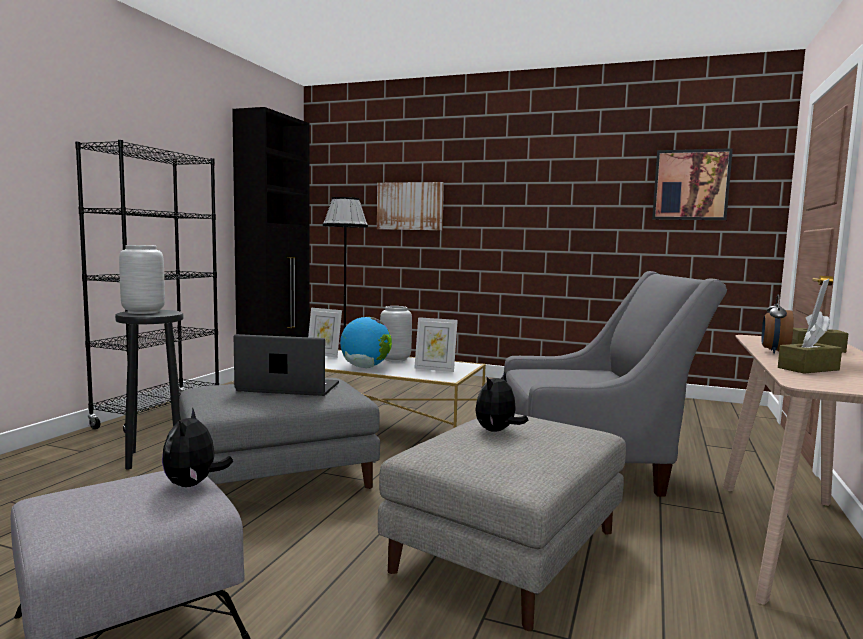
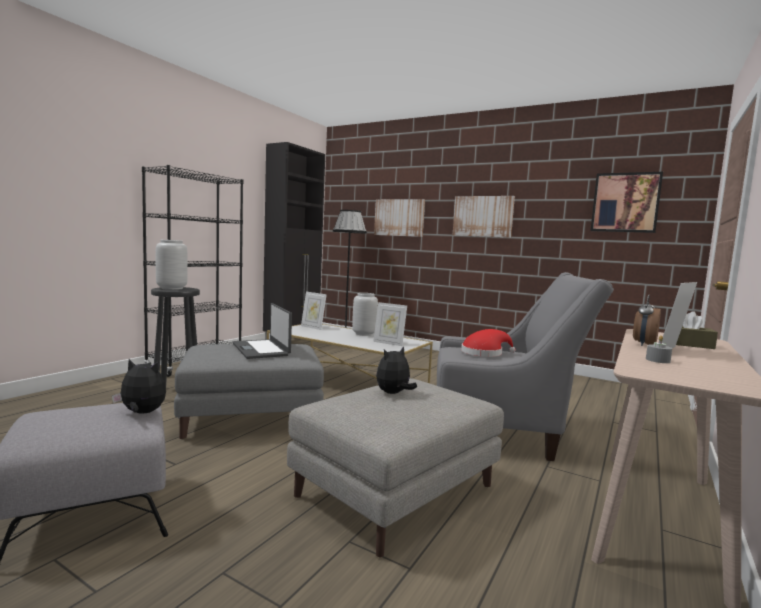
camera: 10 degrees right, 0 degrees up
plush toy [162,408,233,487] -> plush toy turned 90 degrees clockwise [112,359,166,414]
laptop [234,334,339,396] -> laptop turned 135 degrees counterclockwise [232,303,292,359]
globe [340,317,392,368] -> none
brown tissue box [778,324,842,374] -> grey candle [646,335,672,363]
none -> picture [453,196,515,238]
none -> red hat [461,329,516,357]

